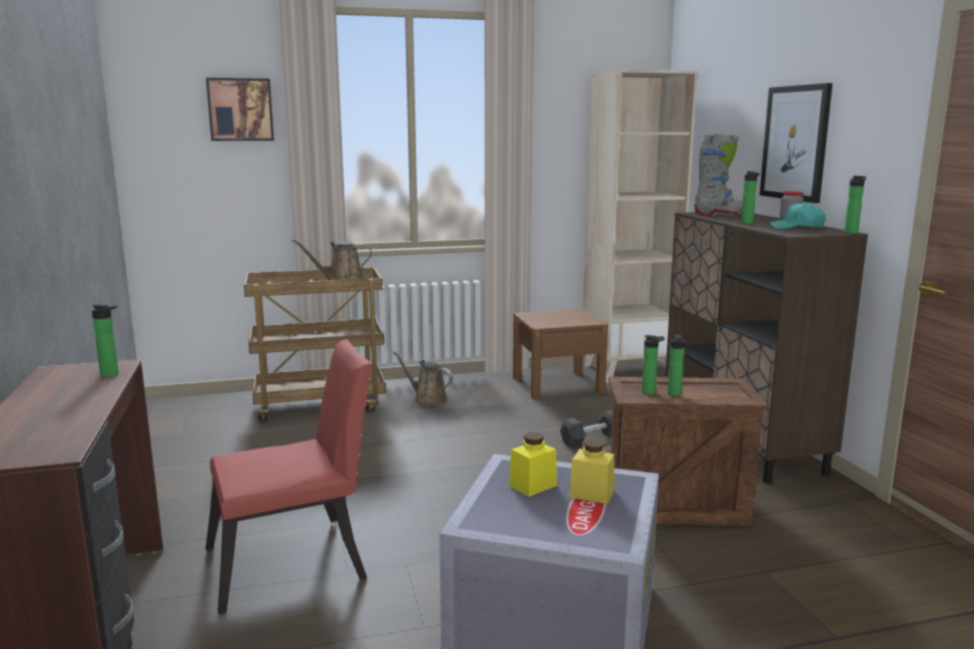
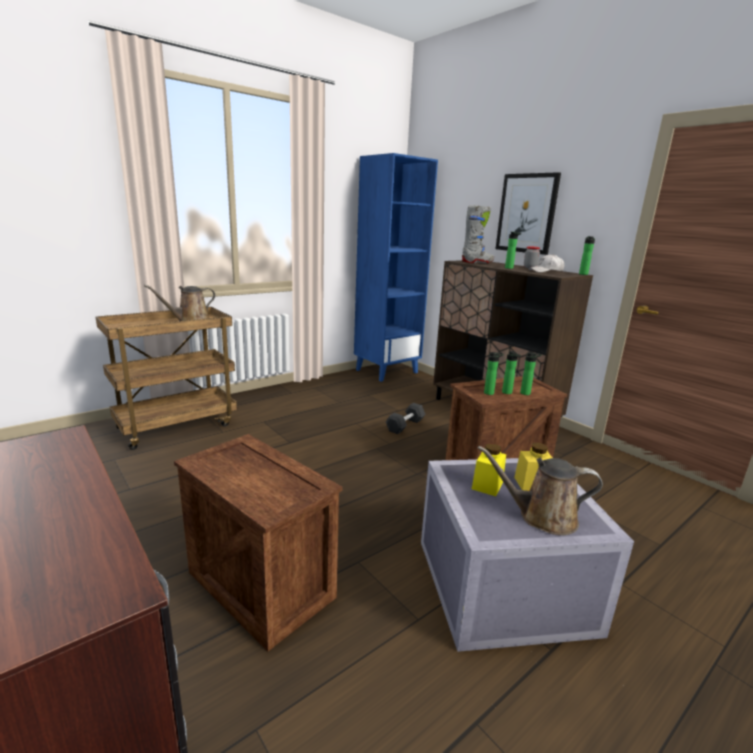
camera: 25 degrees left, 5 degrees up
bottle [92,304,119,377] -> bottle moved to [520,352,541,395]
picture [206,78,274,141] -> none
red chair [206,339,372,614] -> crate [174,434,342,651]
brown watering can [393,351,453,406] -> brown watering can moved to [478,446,603,535]
brown nightstand [513,309,608,400] -> none
beige bookcase [583,69,698,383] -> blue bookcase [354,153,438,382]
turquoise cap [769,202,826,229] -> white cap [528,254,564,272]

